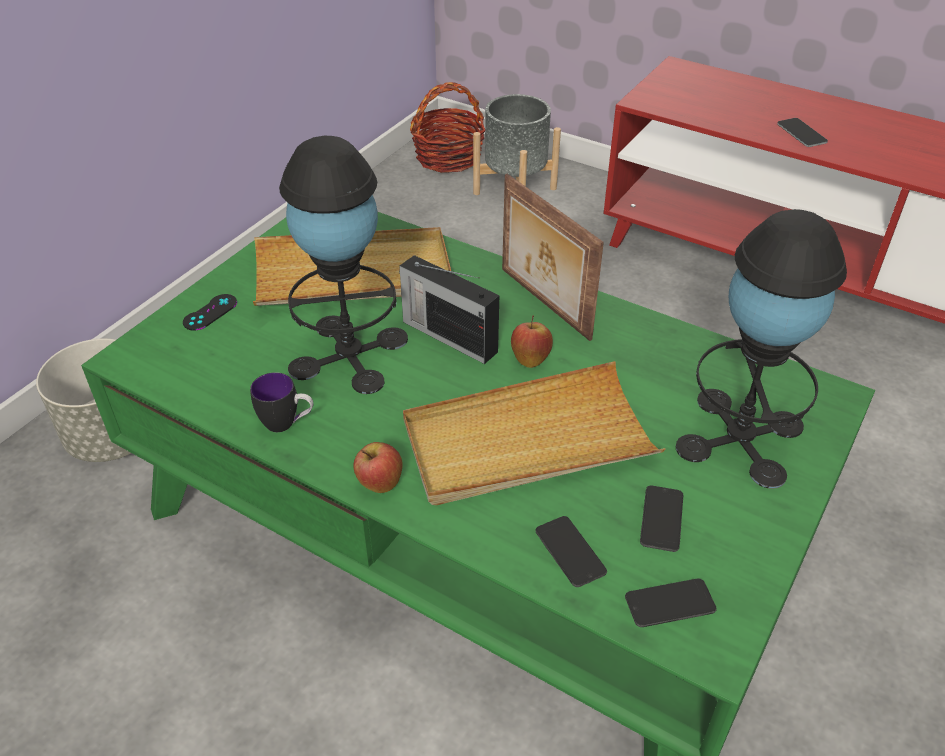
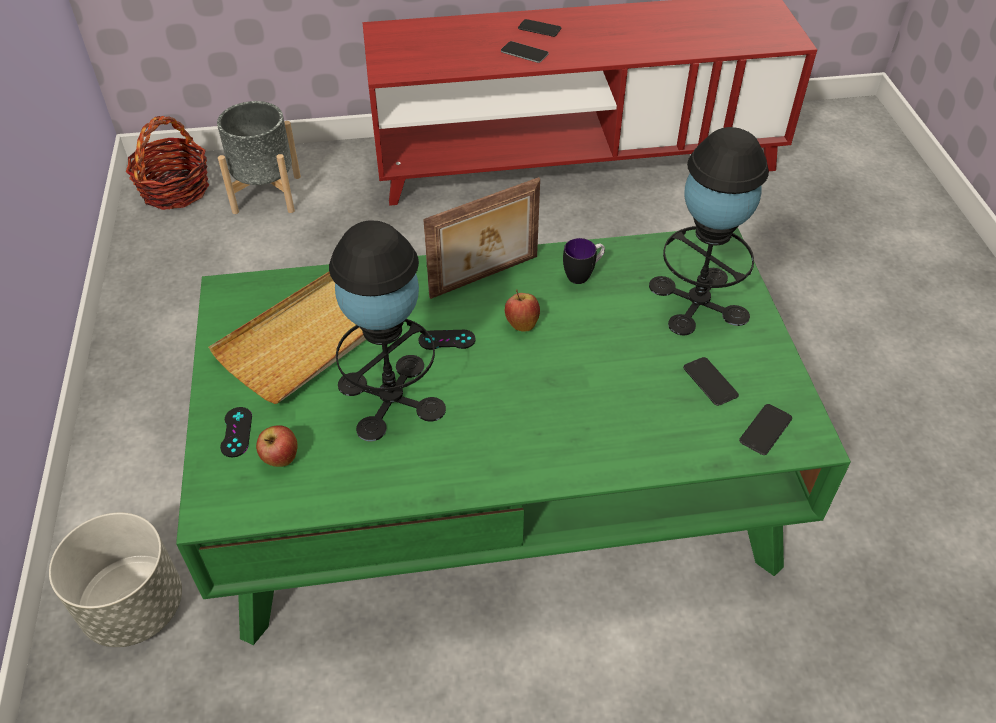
camera: 40 degrees left, 5 degrees up
mug [250,372,313,432] -> mug moved to [563,238,605,284]
apple [353,442,403,493] -> apple moved to [256,425,298,467]
radio [399,255,499,364] -> black game controller [418,330,476,350]
beige tray [403,361,666,505] -> none
picture frame [502,174,604,341] -> picture frame turned 45 degrees counterclockwise [423,177,540,299]
phone [535,516,607,587] -> phone moved to [518,19,561,37]

